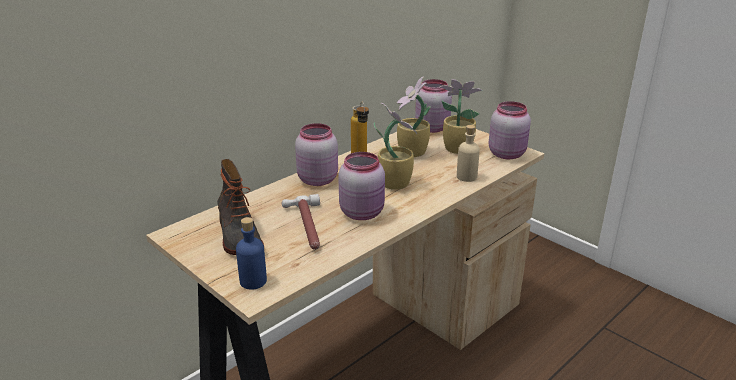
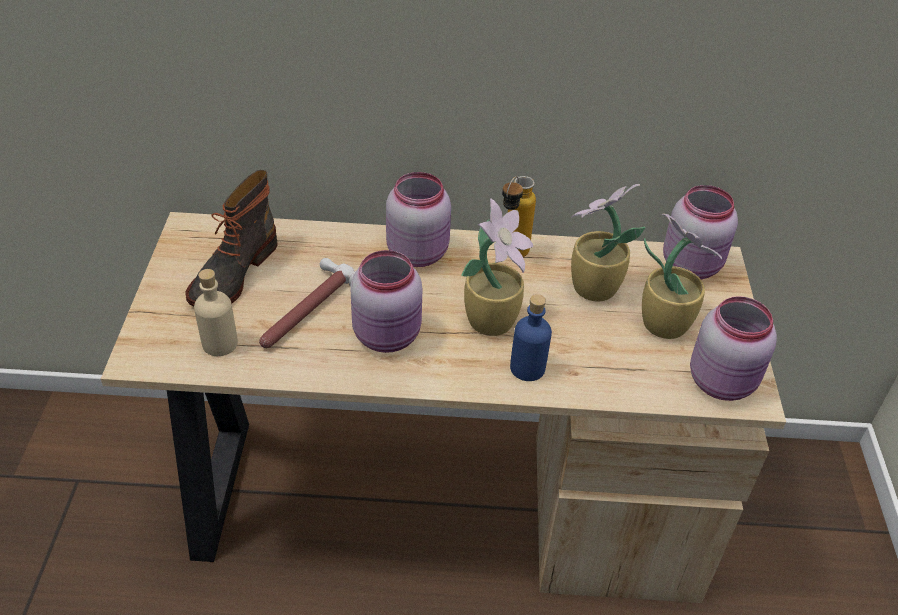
camera: 45 degrees right, 15 degrees up
blue bottle [236,217,267,290] -> blue bottle moved to [510,294,552,381]
beige bottle [457,125,480,182] -> beige bottle moved to [194,269,238,356]

